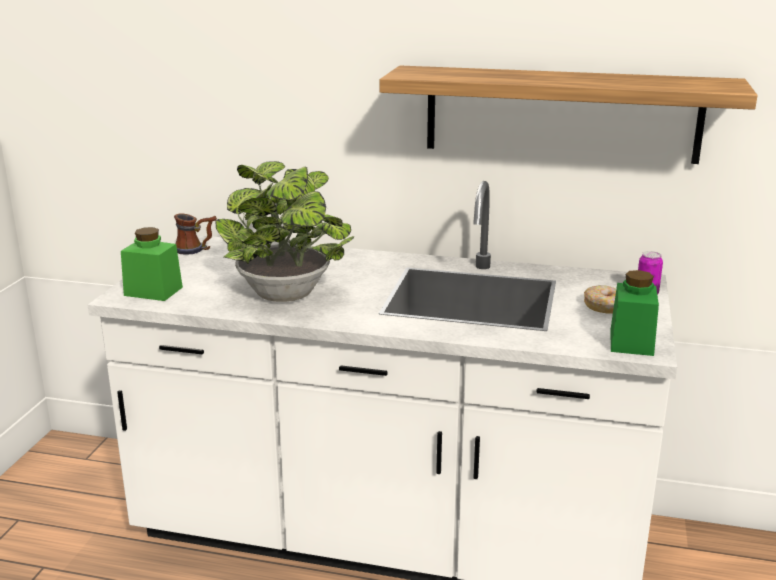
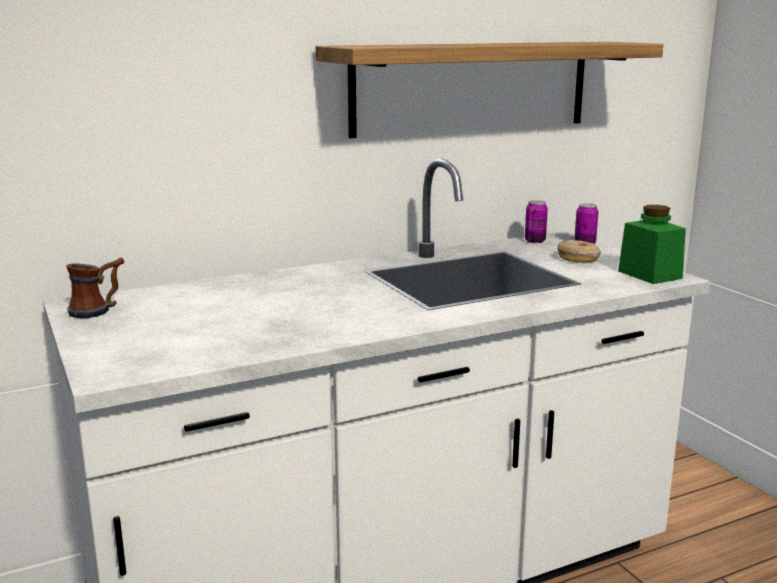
camera: 40 degrees left, 5 degrees down
green jar [121,227,183,301] -> none
potted plant [215,161,355,302] -> none
none -> can [525,200,548,243]

